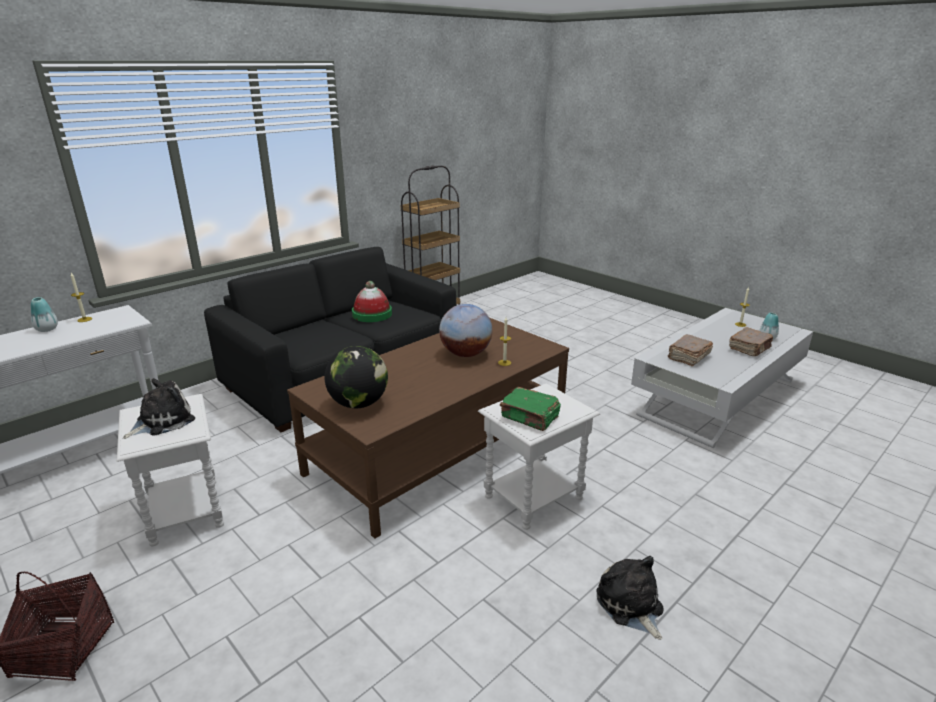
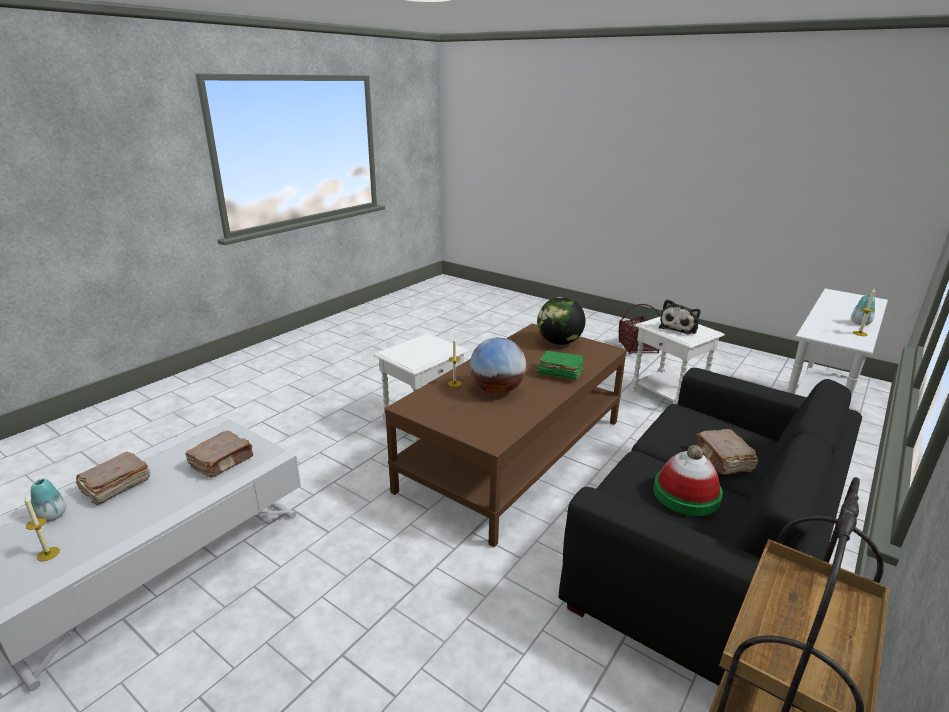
camera: 170 degrees right, 0 degrees up
green book [500,387,561,431] -> green book moved to [537,350,585,380]
plush toy [597,556,664,640] -> none
none -> brown book [696,429,758,475]

